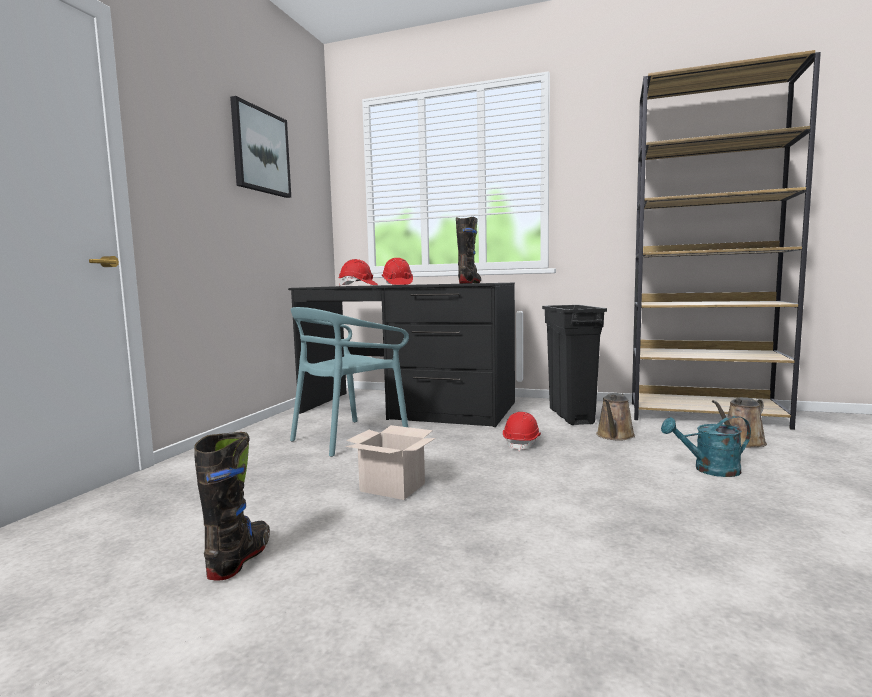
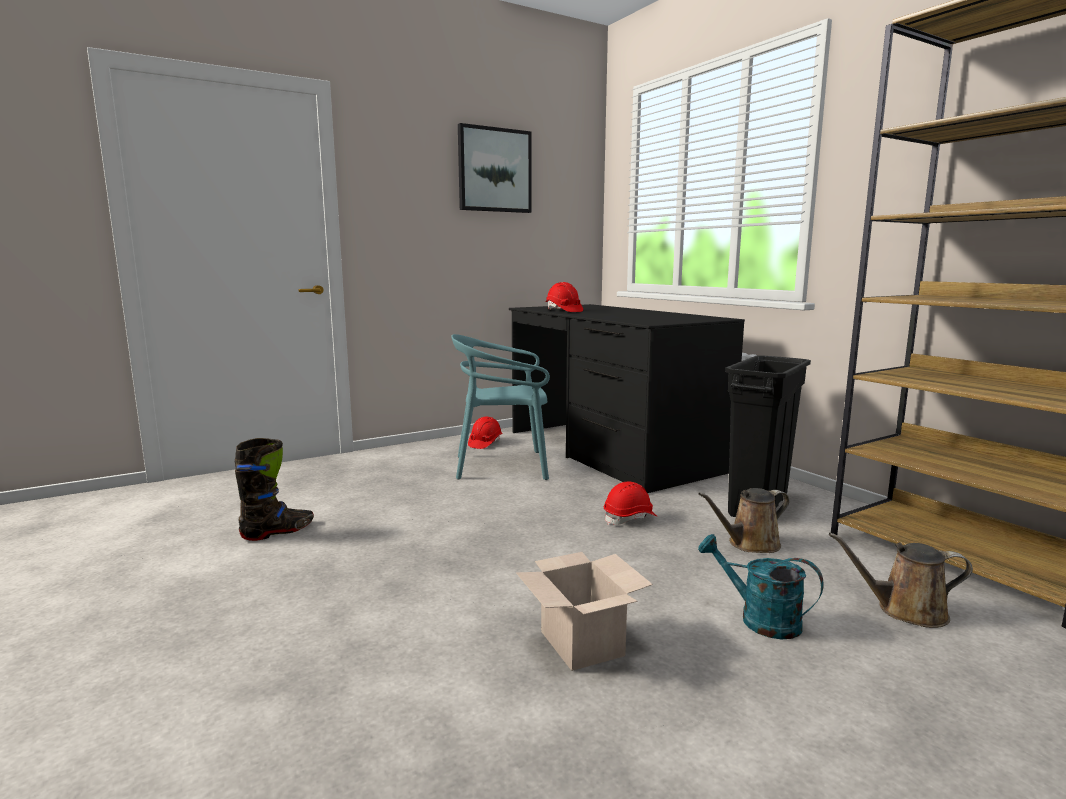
camera: 40 degrees right, 5 degrees up
cardboard box [345,425,436,500] -> cardboard box moved to [516,552,653,671]
red hard hat [382,258,413,285] -> red hard hat moved to [468,417,503,449]
black boot [456,217,481,284] -> none

